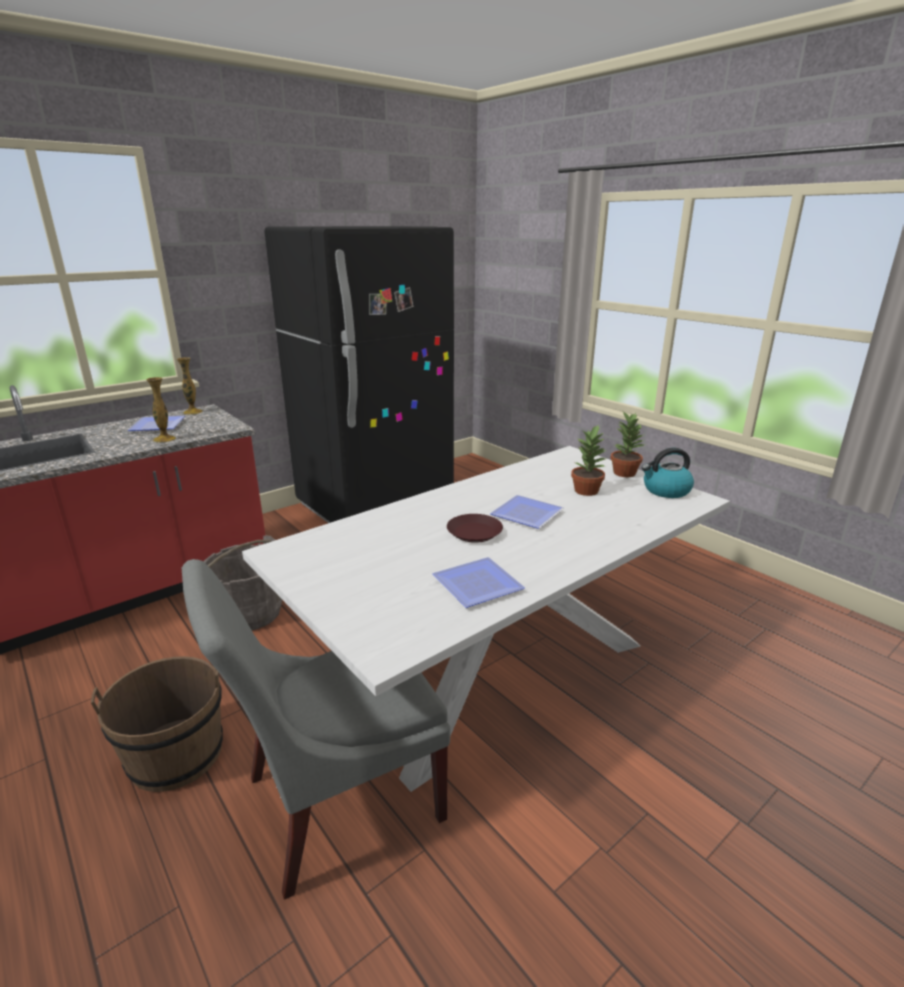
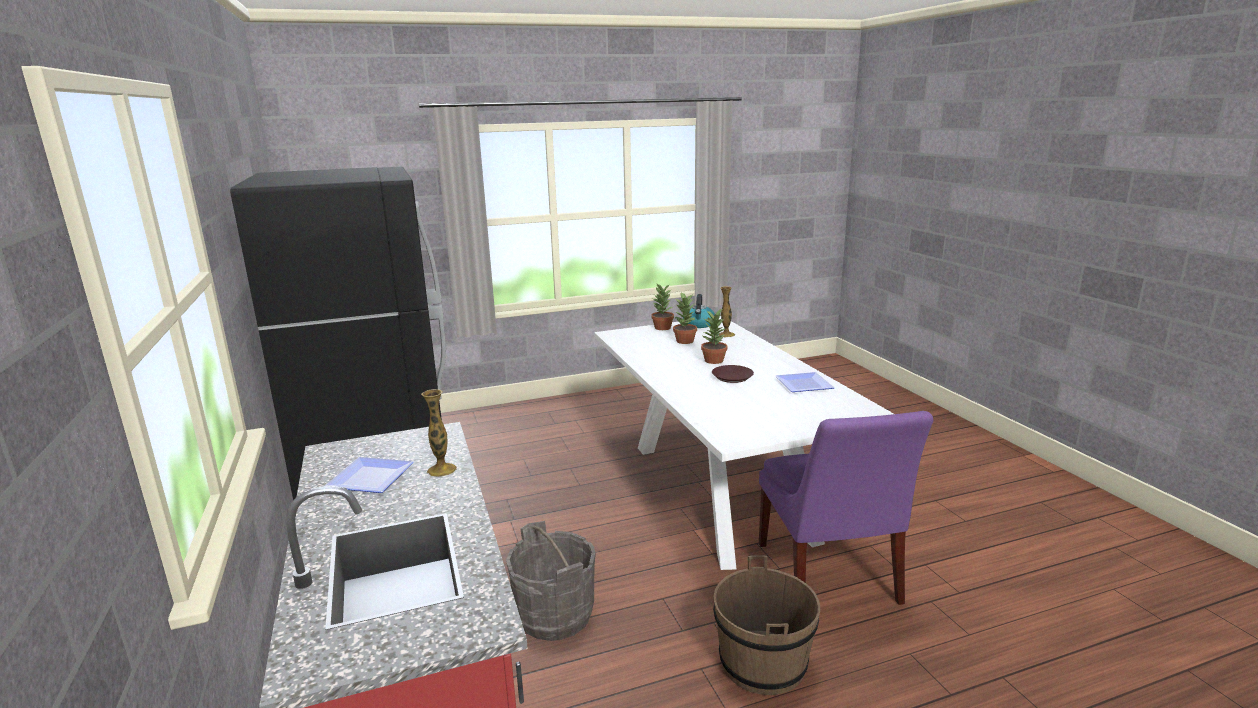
camera: 70 degrees left, 5 degrees down
vase [177,357,203,415] -> vase moved to [719,286,735,337]
grey chair [182,559,450,899] -> purple chair [759,411,934,605]
plate [490,495,564,529] -> potted plant [701,308,727,364]

